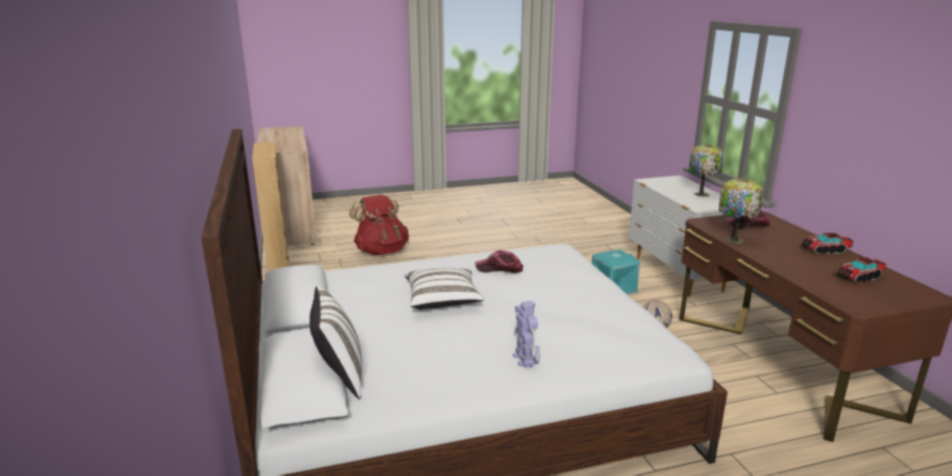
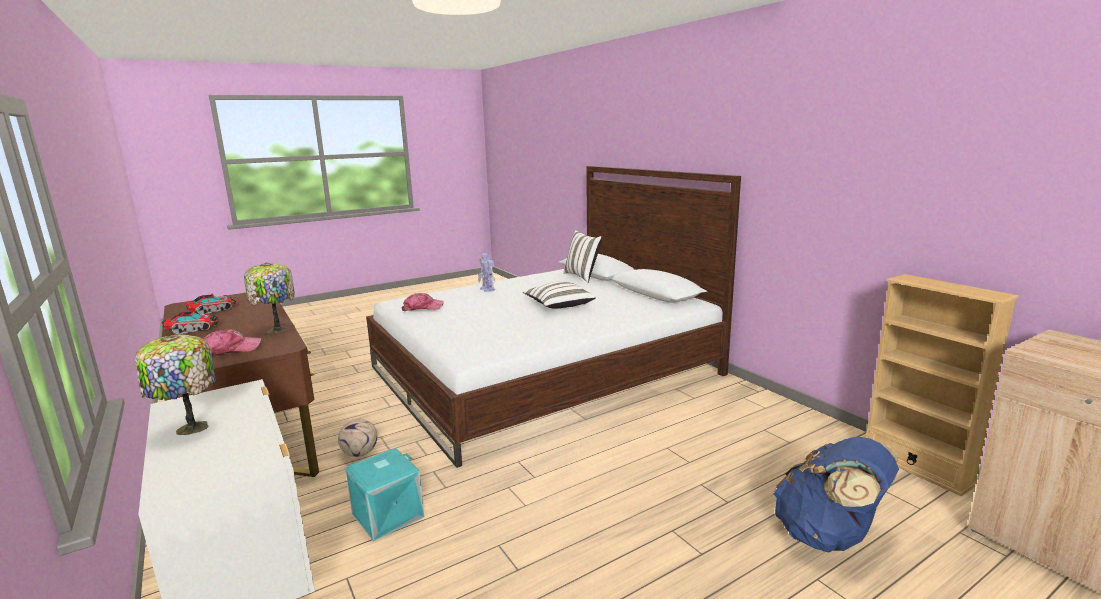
camera: 165 degrees right, 5 degrees down
red backpack [349,194,409,255] -> blue backpack [774,437,899,553]
cap [475,250,523,273] -> cap moved to [402,293,444,311]

